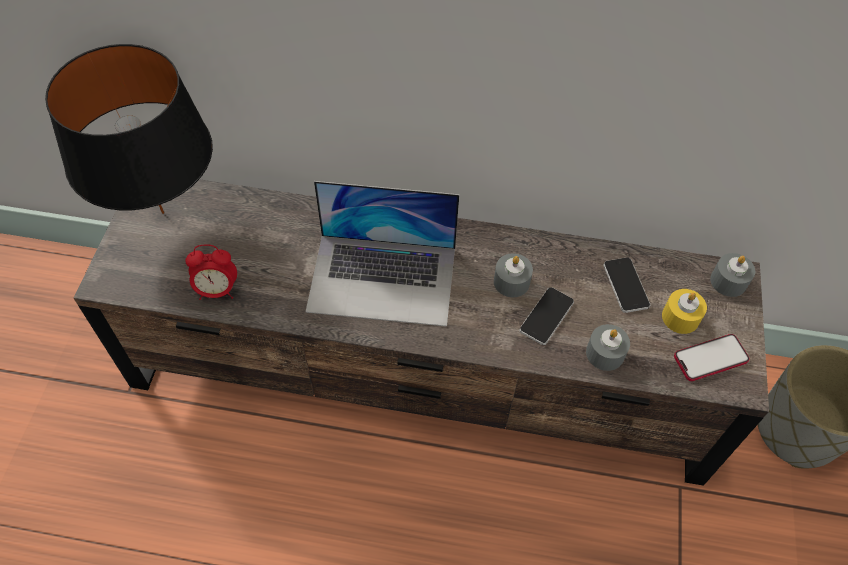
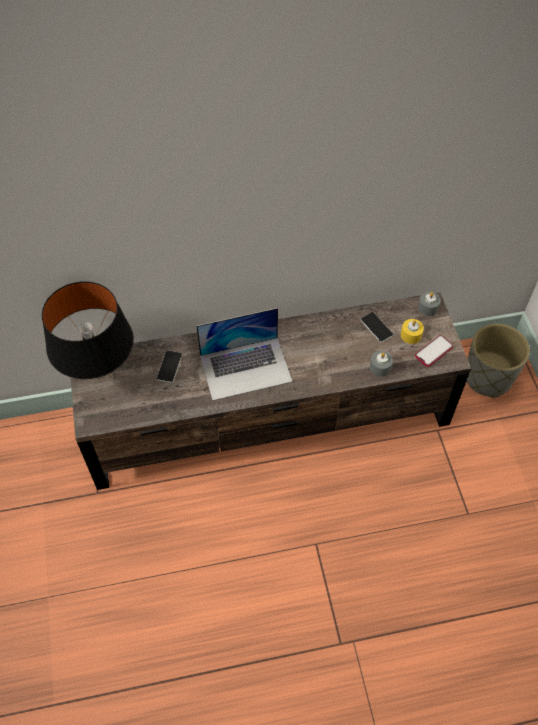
camera: 20 degrees left, 0 degrees up
alarm clock [185,245,237,300] -> none
grey candle [494,253,533,297] -> none
phone [520,287,574,345] -> phone moved to [157,350,182,383]

